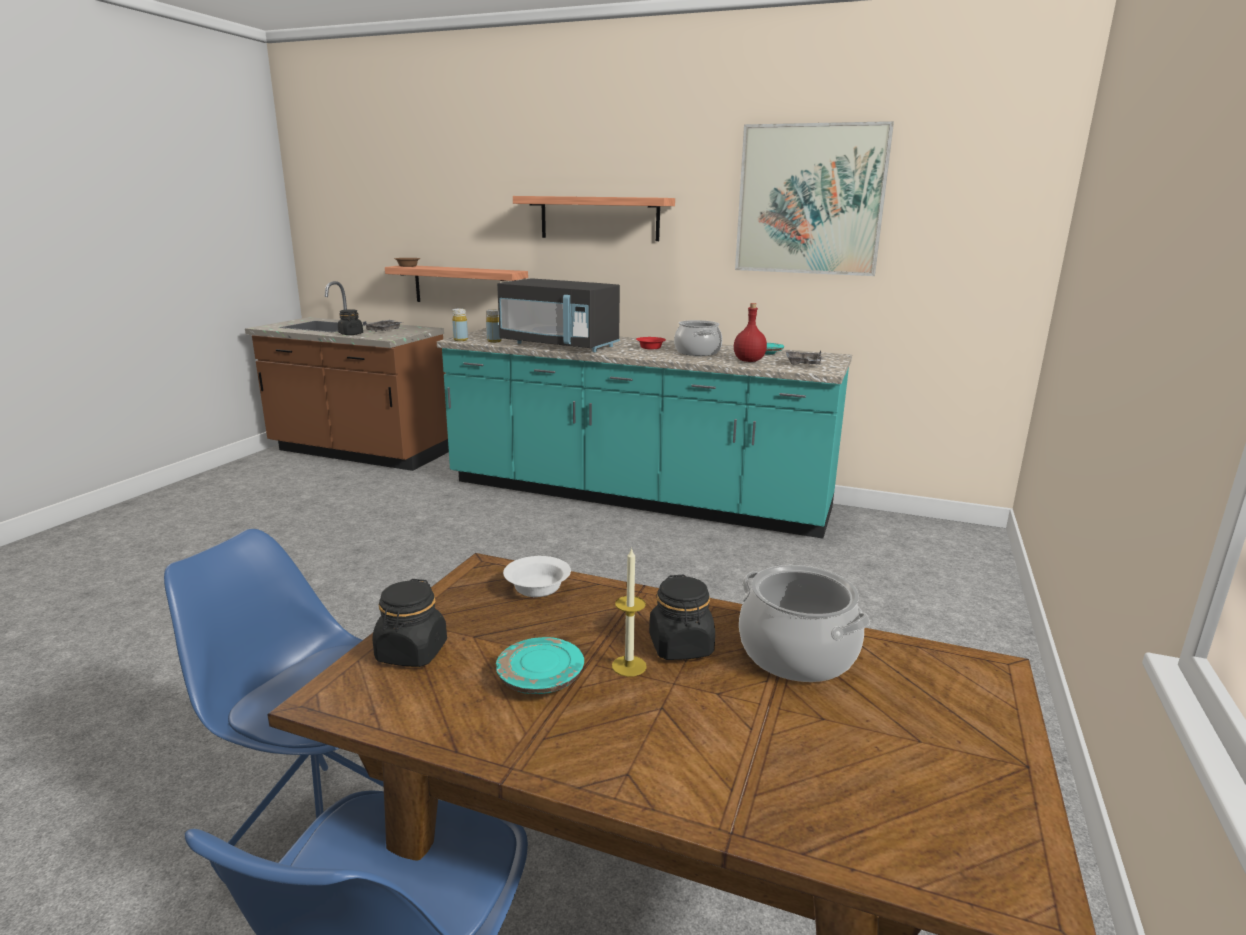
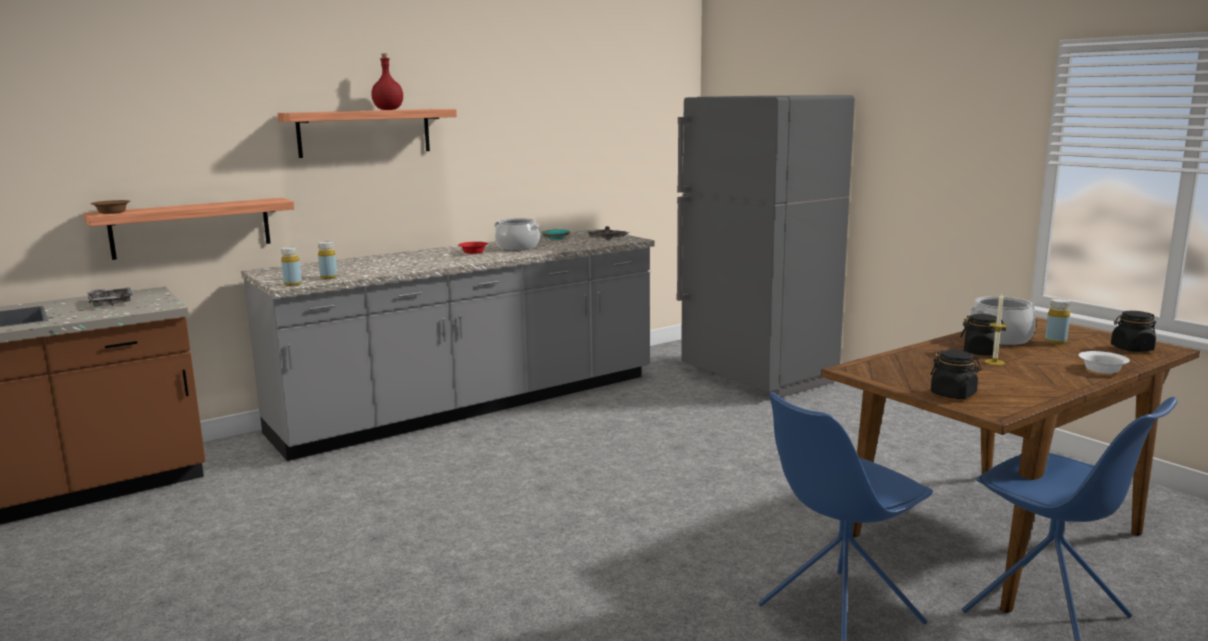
camera: 55 degrees left, 5 degrees down
black jar [338,309,363,335] -> black jar moved to [1111,311,1156,352]
turquoise counter [437,328,852,539] -> grey counter [241,229,655,461]
turquoise plate [496,637,584,694] -> none
black microwave [497,278,620,352] -> none
white bowl [503,556,571,597] -> white bowl moved to [1079,351,1130,374]
red bottle [734,303,767,362] -> red bottle moved to [371,54,403,110]
picture [735,121,894,276] -> none
none -> grey fridge [676,95,855,397]
none -> yellow bottle [1045,298,1070,344]

